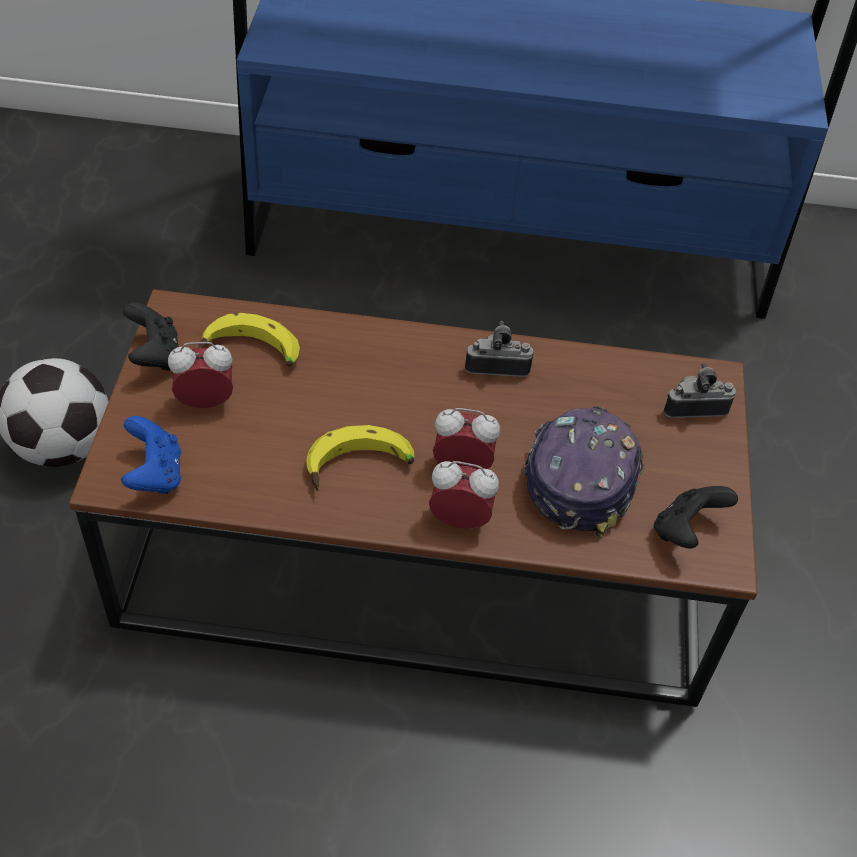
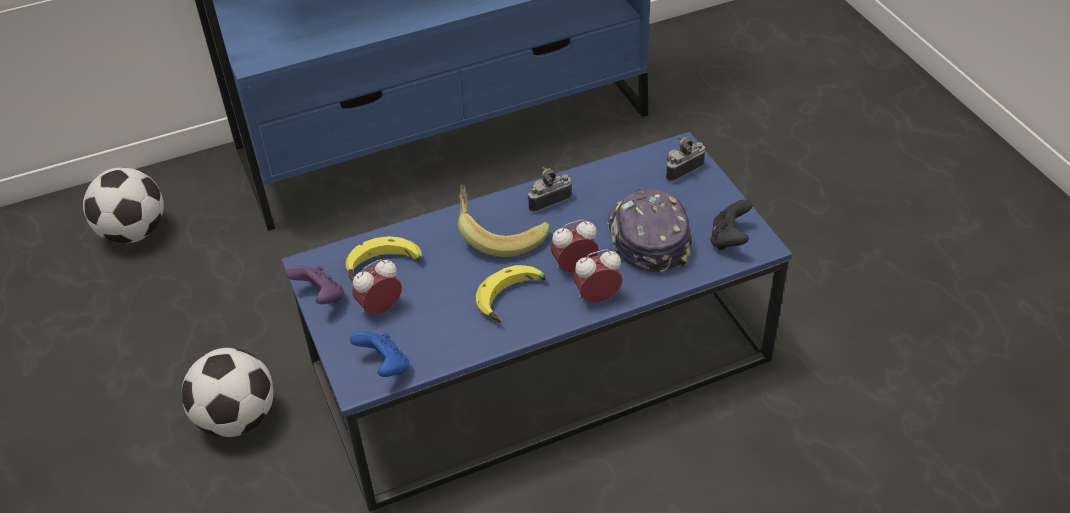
camera: 25 degrees left, 5 degrees down
brown coffee table [69,289,757,707] -> blue coffee table [282,132,792,512]
black game controller [123,302,179,371] -> purple game controller [285,265,345,304]
none -> football [83,168,164,243]
none -> banana [458,185,550,257]

